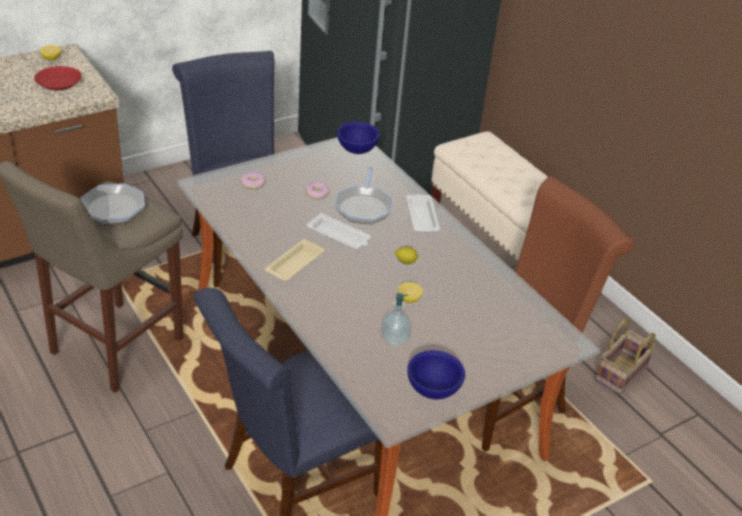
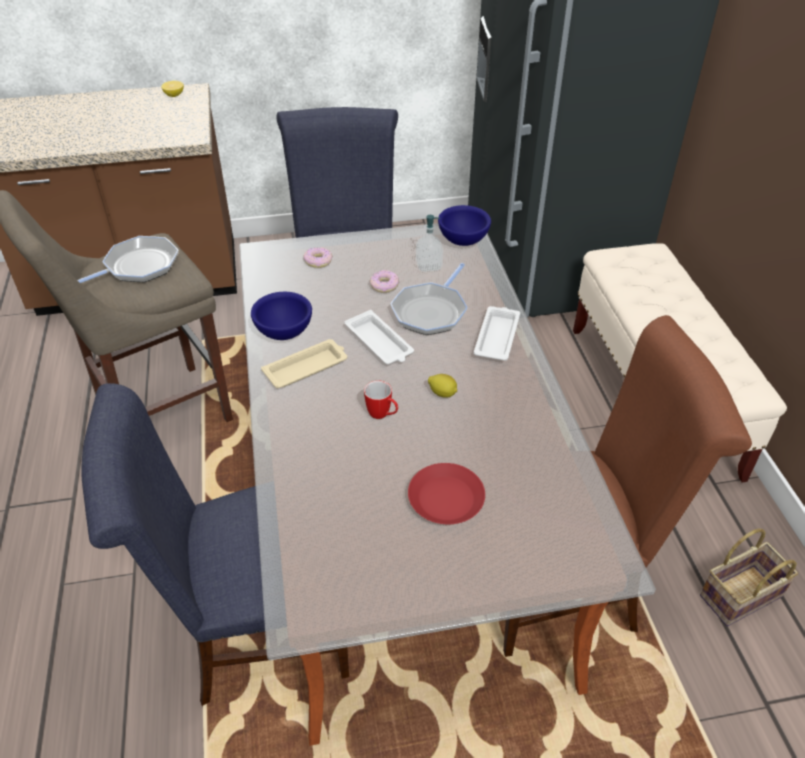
camera: 25 degrees right, 5 degrees up
red plate [34,66,82,90] -> red plate moved to [408,463,485,524]
soap dispenser [381,293,412,347] -> soap dispenser moved to [416,215,443,272]
lemon [398,282,423,303] -> none
blue bowl [407,350,465,399] -> blue bowl moved to [251,292,312,340]
none -> mug [364,380,398,419]

